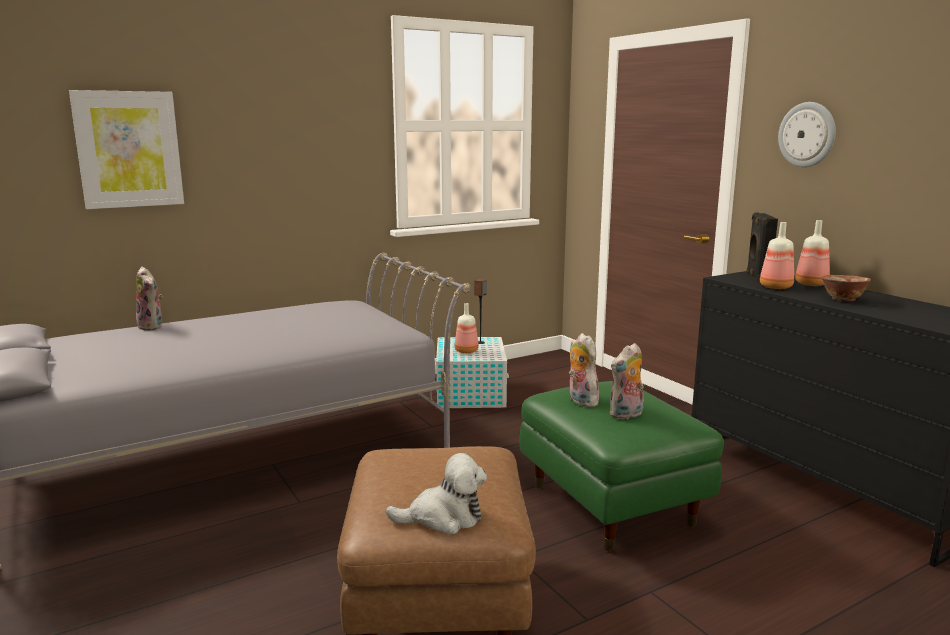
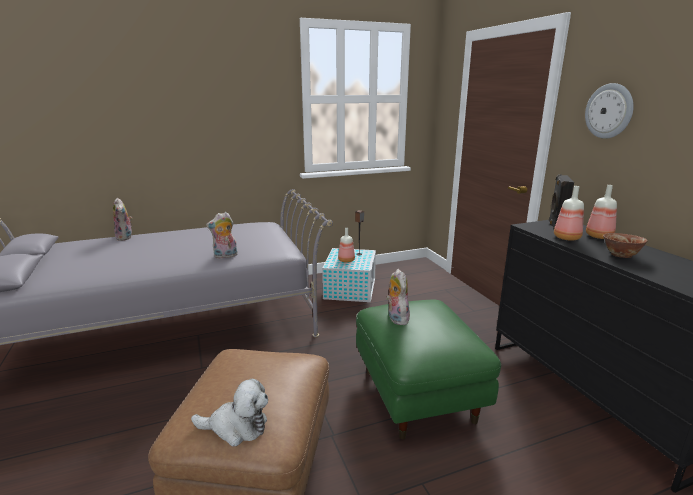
camera: 10 degrees right, 5 degrees up
picture [69,90,184,209] -> none
plush toy [609,343,648,419] -> plush toy moved to [206,212,238,259]

